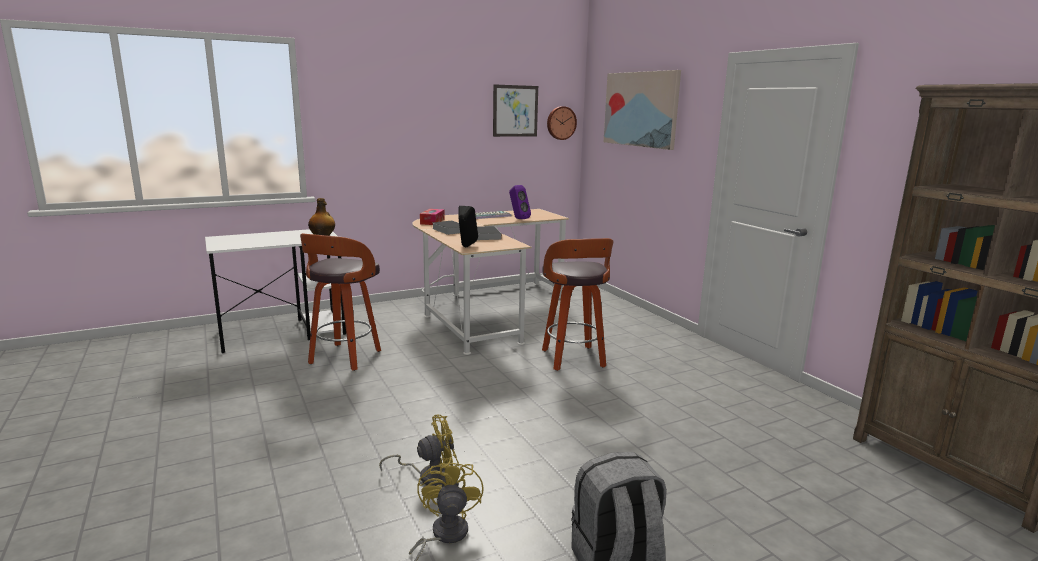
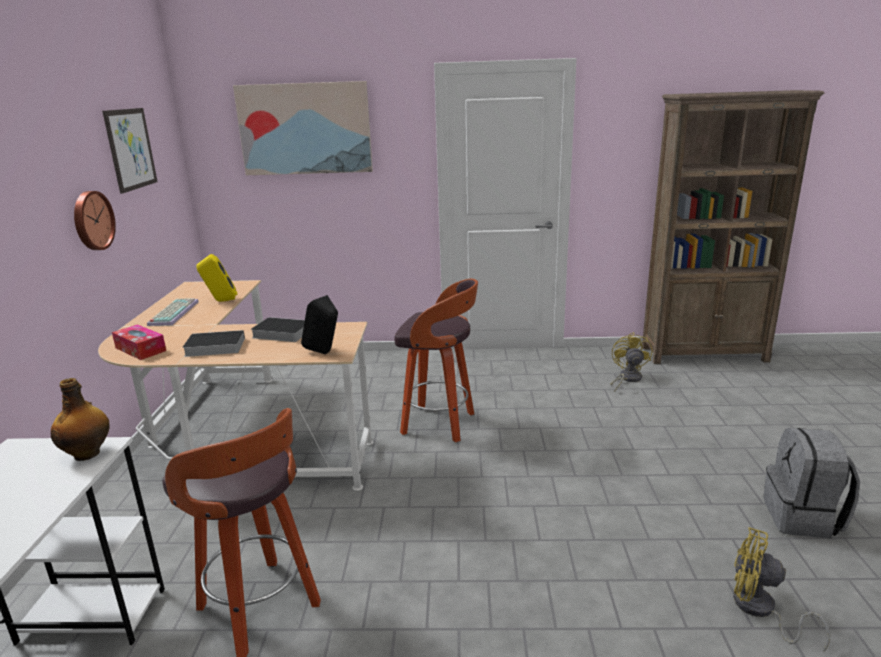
camera: 60 degrees left, 5 degrees up
yellow fan [379,415,459,486] -> yellow fan moved to [610,332,652,392]
purple speaker [509,185,531,219] -> yellow speaker [197,254,237,302]
wall clock [547,106,577,140] -> wall clock moved to [74,191,116,250]

